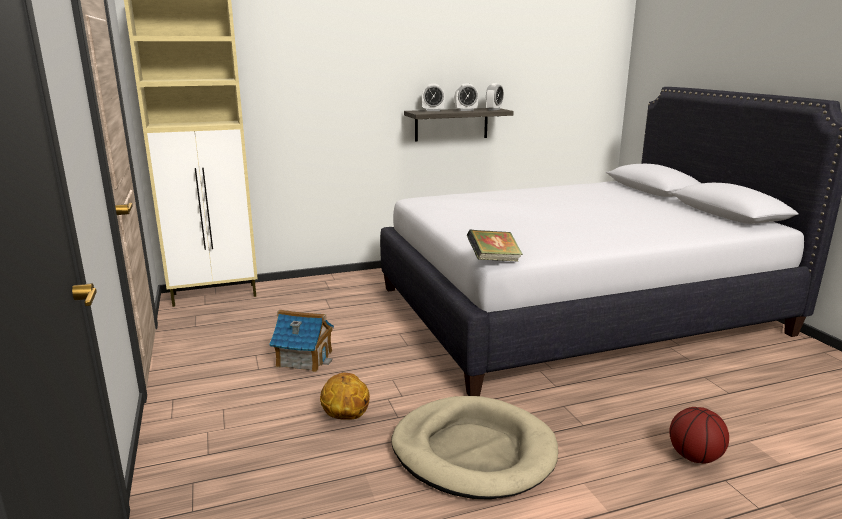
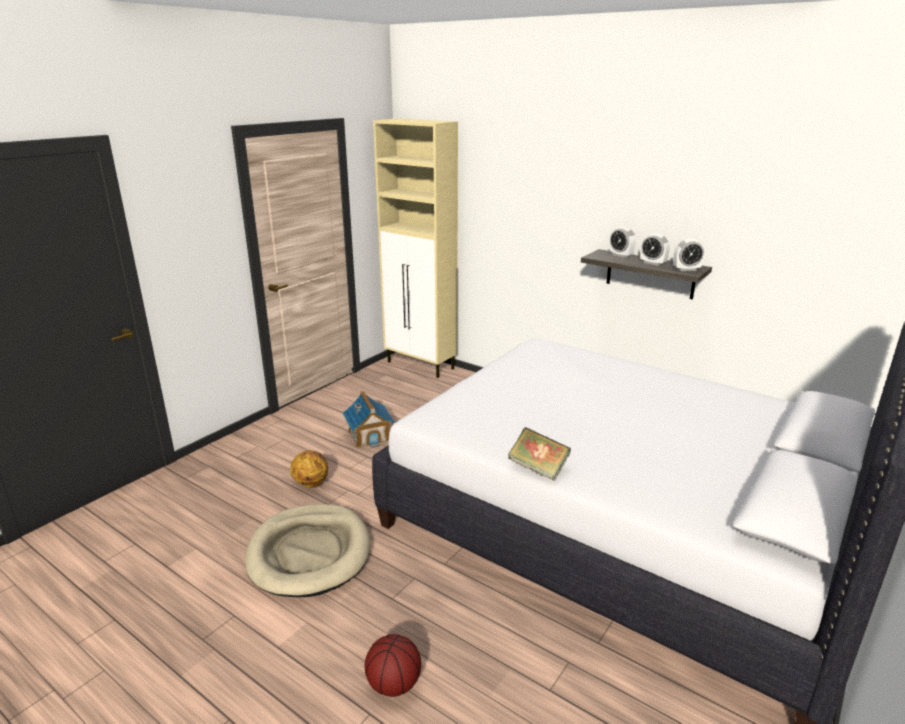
camera: 55 degrees right, 5 degrees up
book [467,230,523,262] -> book moved to [508,427,571,481]

